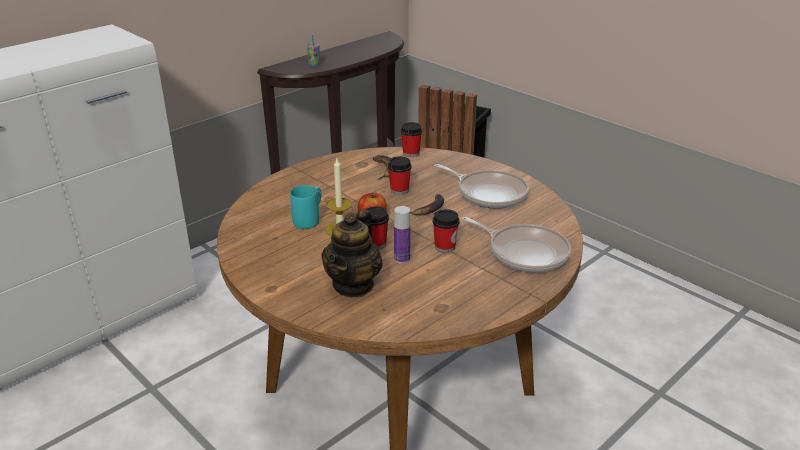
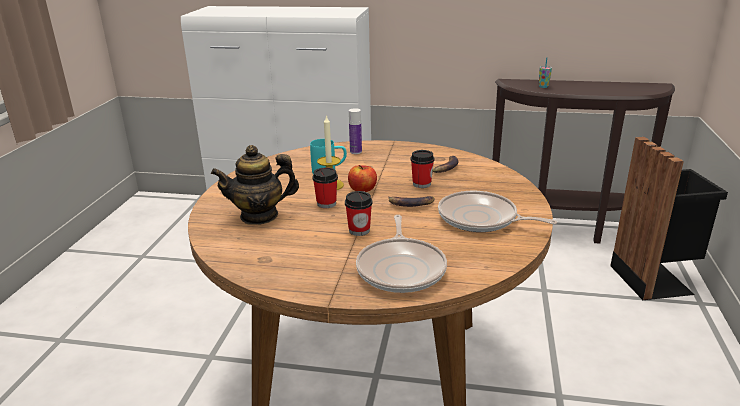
camera: 55 degrees right, 5 degrees down
bottle [394,206,410,264] -> bottle moved to [349,108,362,154]
cup [401,122,422,157] -> none
frying pan [434,164,529,209] -> frying pan turned 120 degrees clockwise [438,191,557,232]

